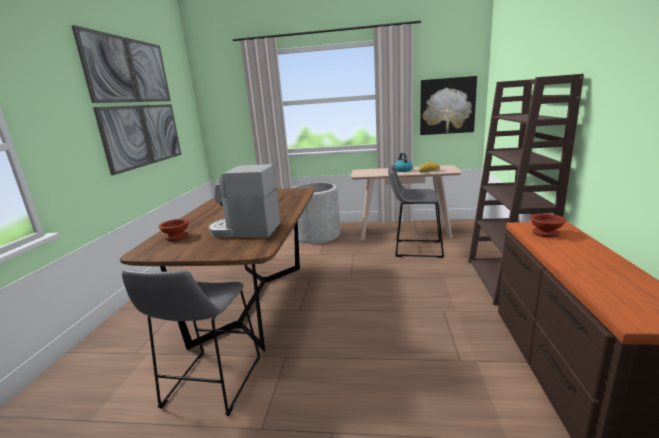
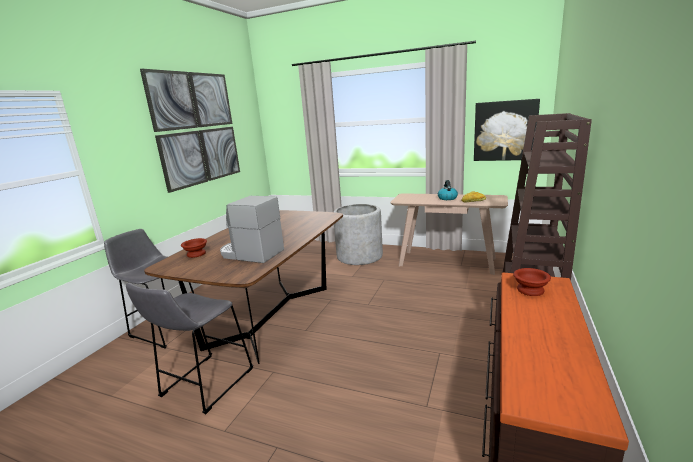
camera: 15 degrees right, 0 degrees up
grey stool [388,165,445,258] -> grey stool moved to [104,229,194,348]

